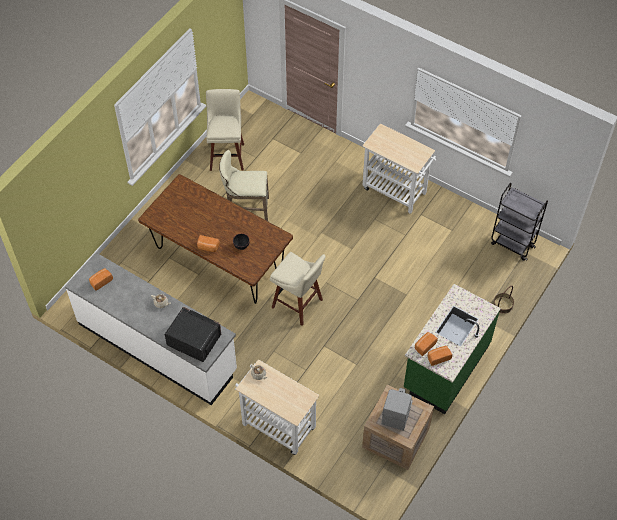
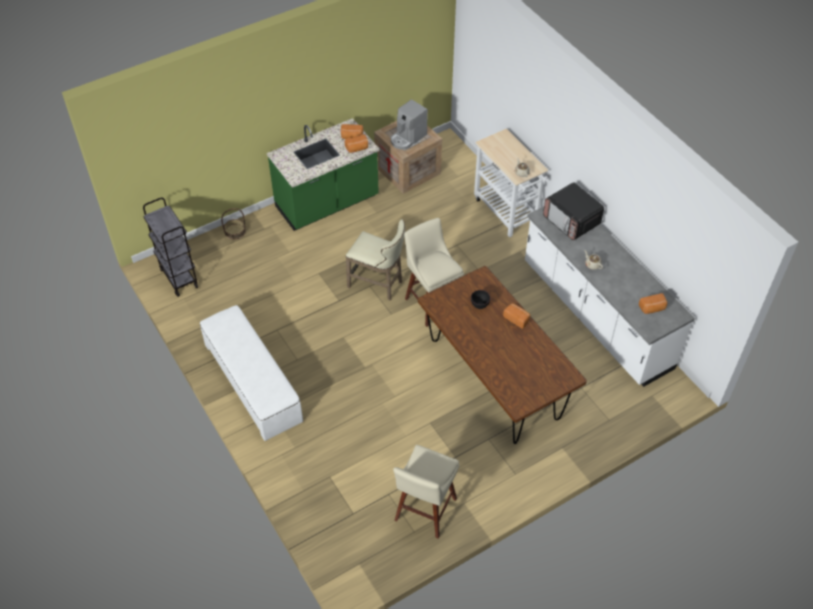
camera: 155 degrees left, 5 degrees down
beige stool [219,150,269,221] -> beige stool moved to [346,219,405,301]
white cart [363,124,436,214] -> white bench [200,305,303,441]

